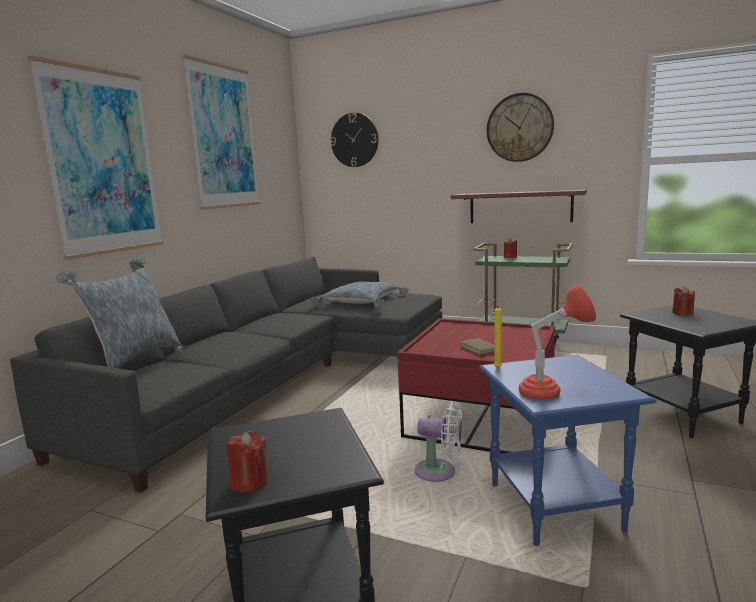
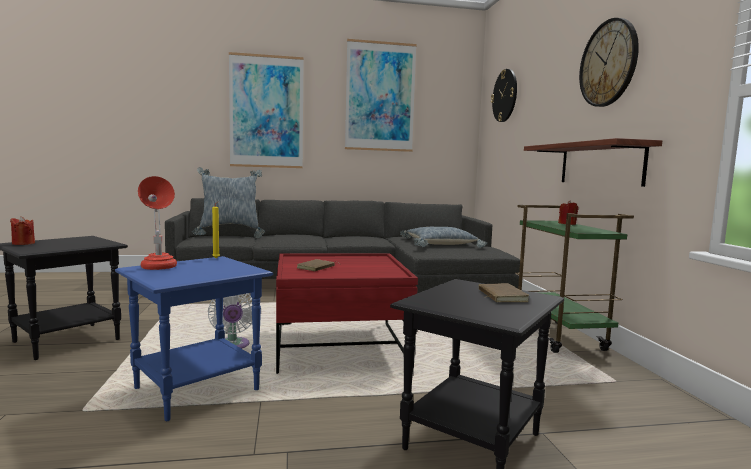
camera: 55 degrees right, 5 degrees down
red candle [672,287,695,316] -> brown book [479,283,529,302]

